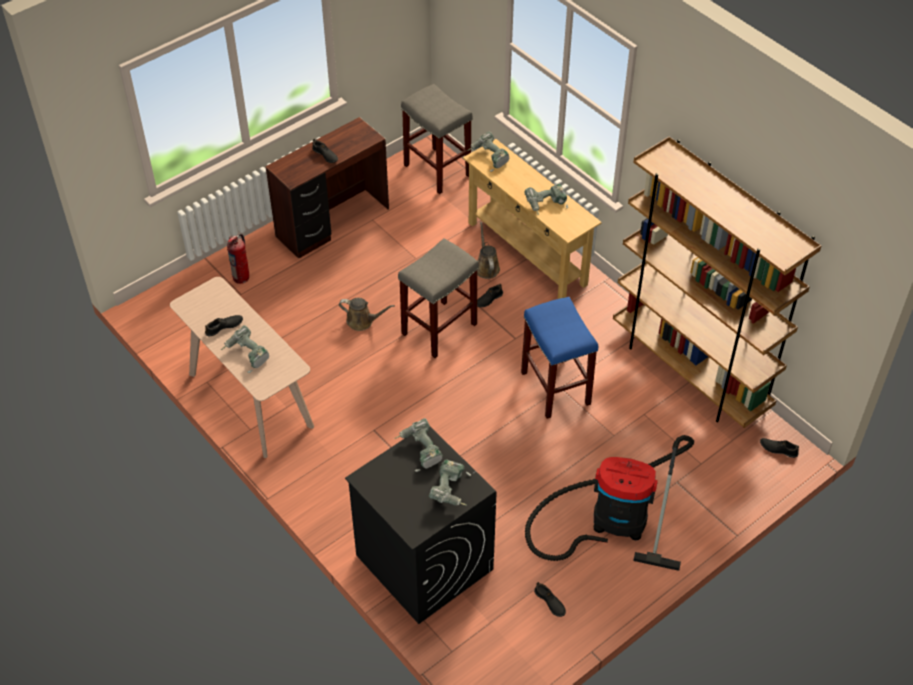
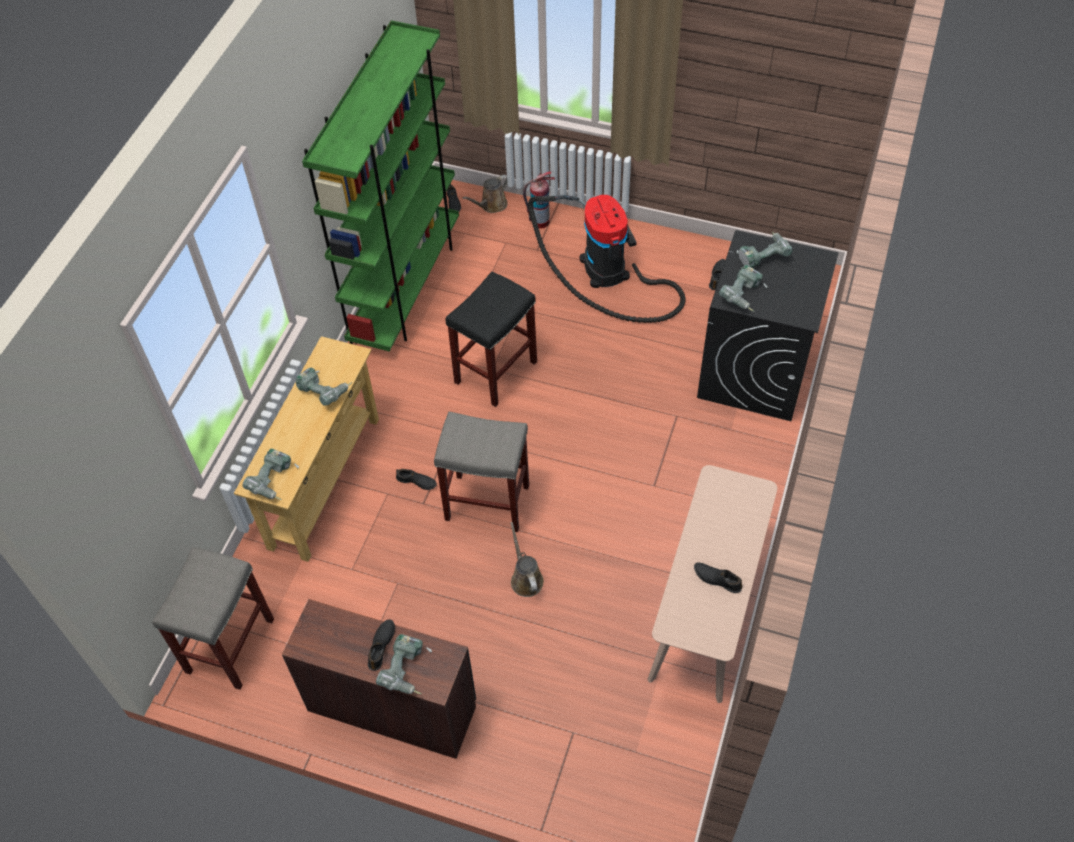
camera: 120 degrees left, 5 degrees up
power drill [221,325,269,373] -> power drill moved to [376,634,432,694]
fire extinguisher [227,233,249,284] -> fire extinguisher moved to [523,171,555,228]
brown watering can [477,222,500,279] -> brown watering can moved to [462,175,508,213]
blue stool [521,297,598,419] -> black stool [446,272,537,407]
brown bookcase [613,137,821,428] -> green bookcase [302,20,459,352]

